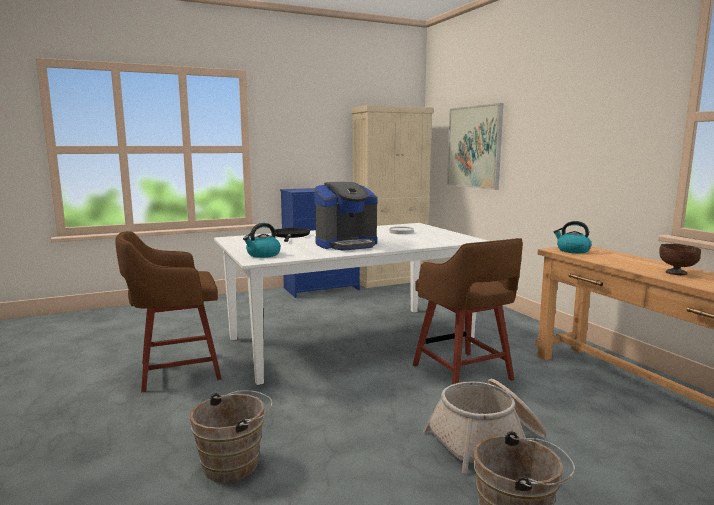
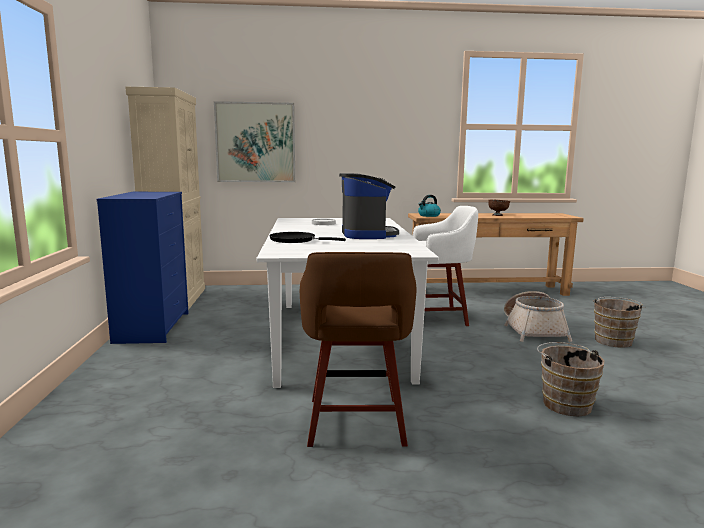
camera: 70 degrees left, 0 degrees up
kettle [243,223,281,258] -> none
brown stool [413,238,523,385] -> white stool [413,206,478,326]

